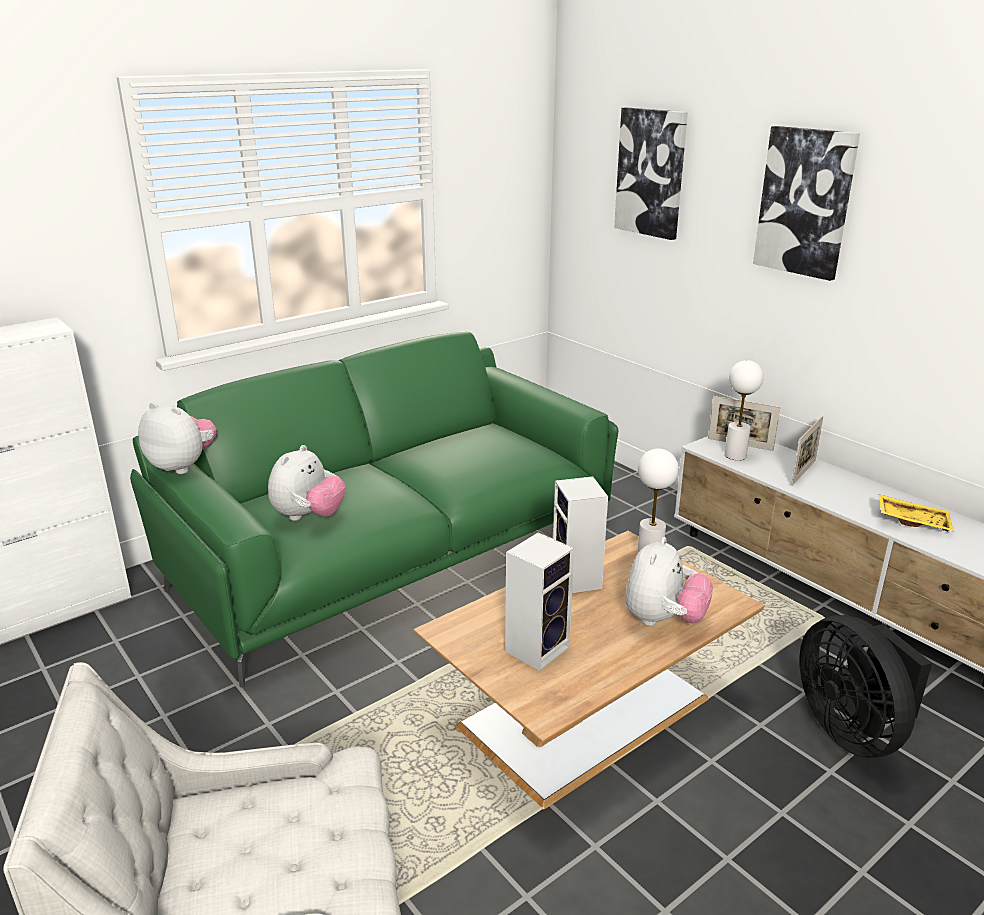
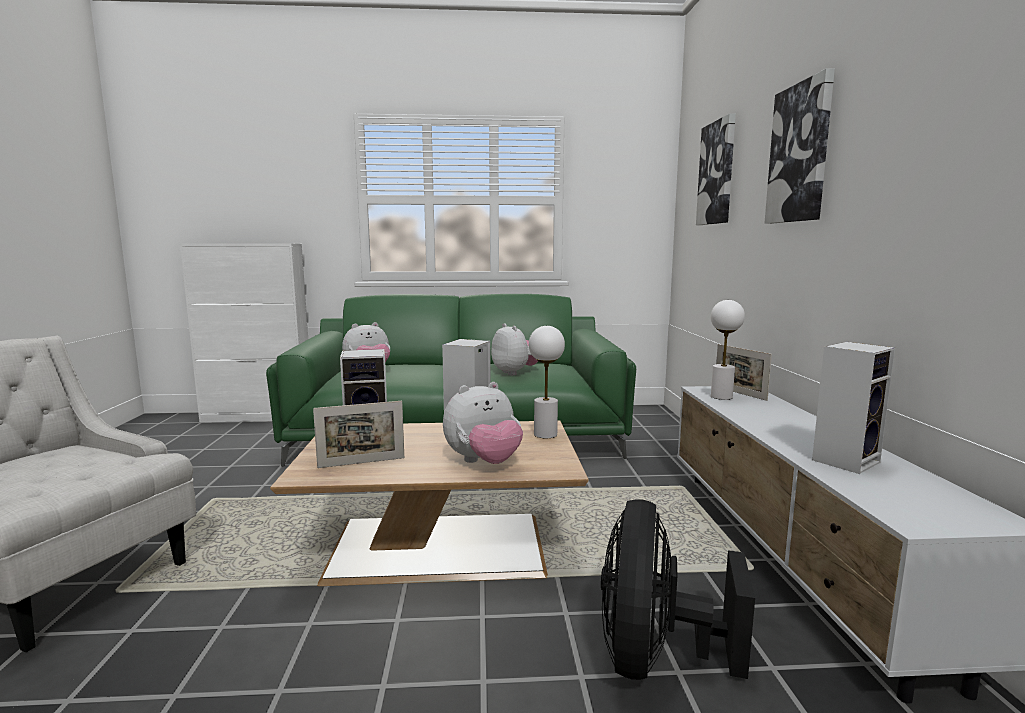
camera: 35 degrees right, 15 degrees down
plush toy [138,402,217,474] -> plush toy moved to [491,323,538,375]
picture frame [791,416,823,486] -> picture frame moved to [313,401,404,468]
yellow tray [879,494,954,532] -> speaker [812,342,895,474]

